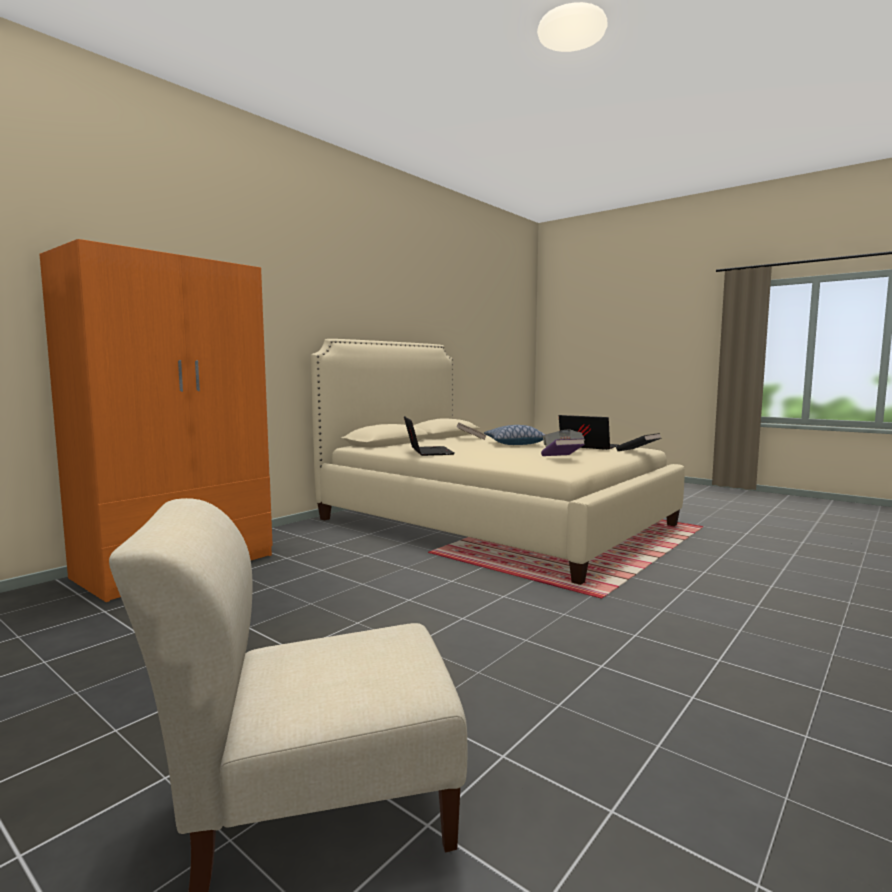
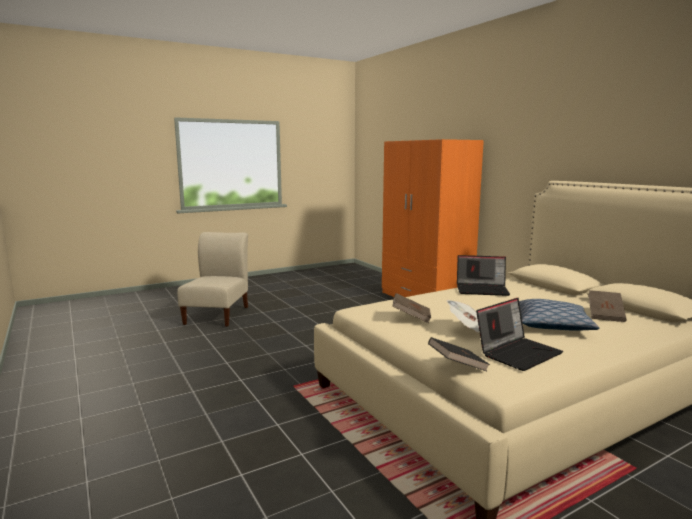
camera: 110 degrees right, 5 degrees up
purple book [541,438,585,456] -> brown book [393,293,431,323]

